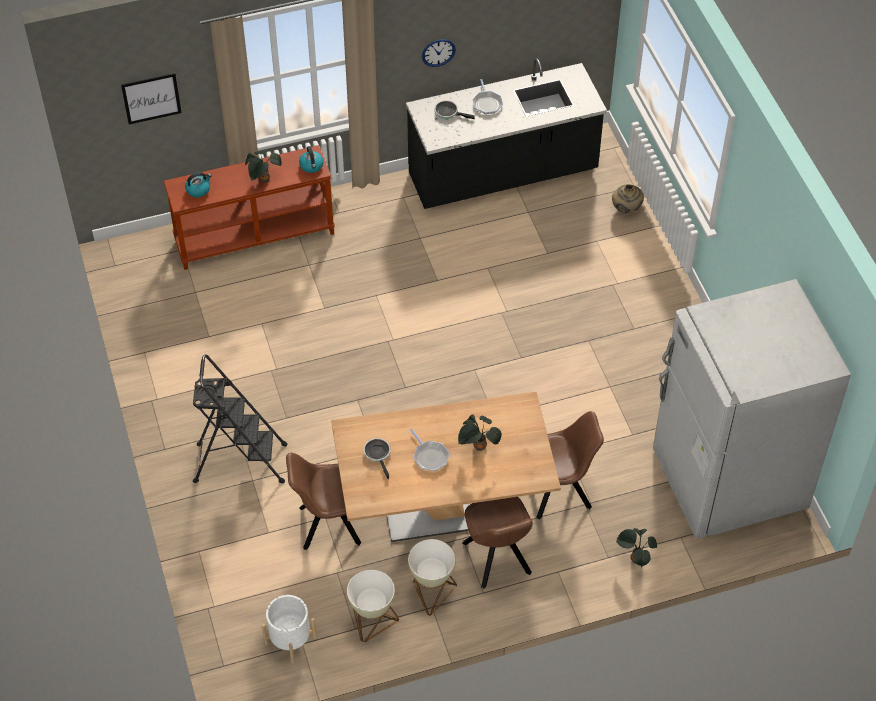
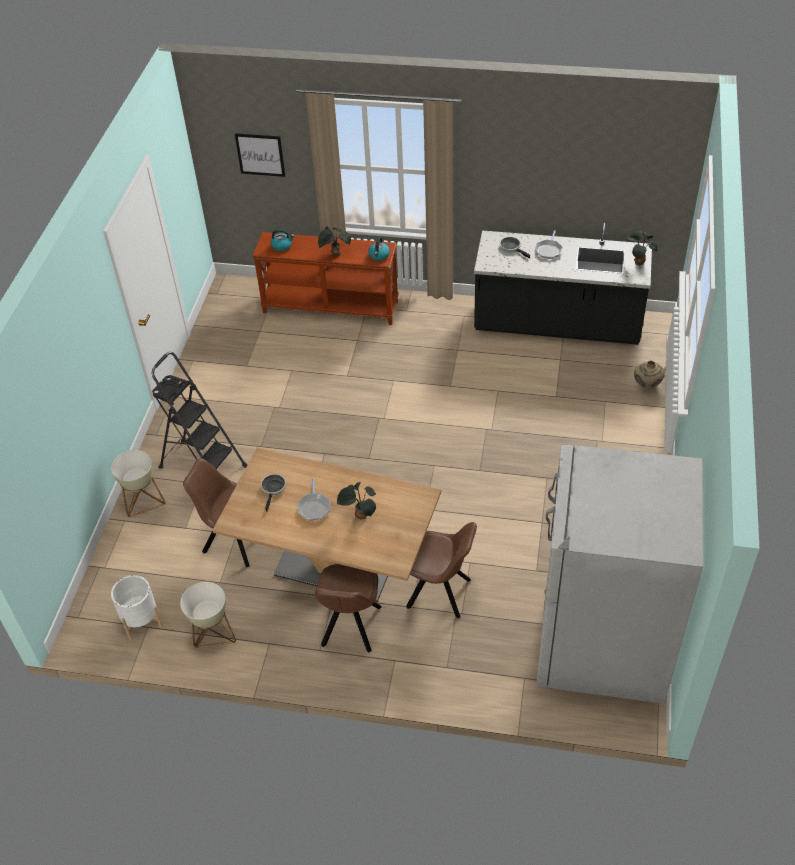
camera: 30 degrees right, 5 degrees down
planter [408,539,457,616] -> planter moved to [111,450,165,517]
wall clock [422,39,456,67] -> none
potted plant [616,528,657,567] -> potted plant moved to [626,231,658,266]

